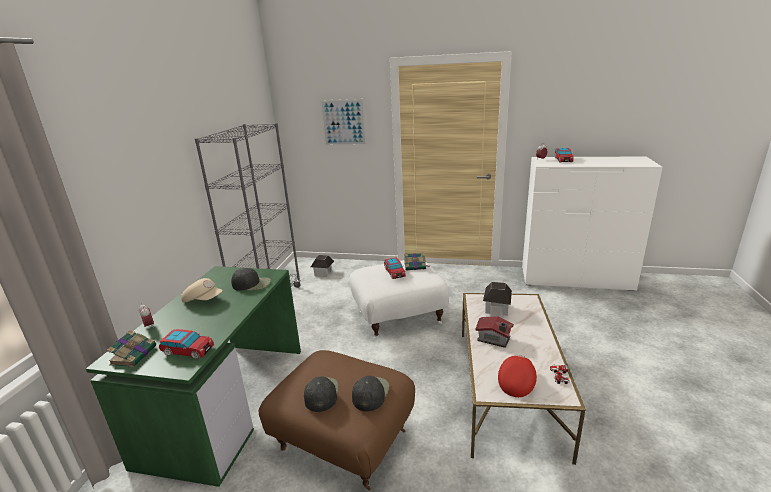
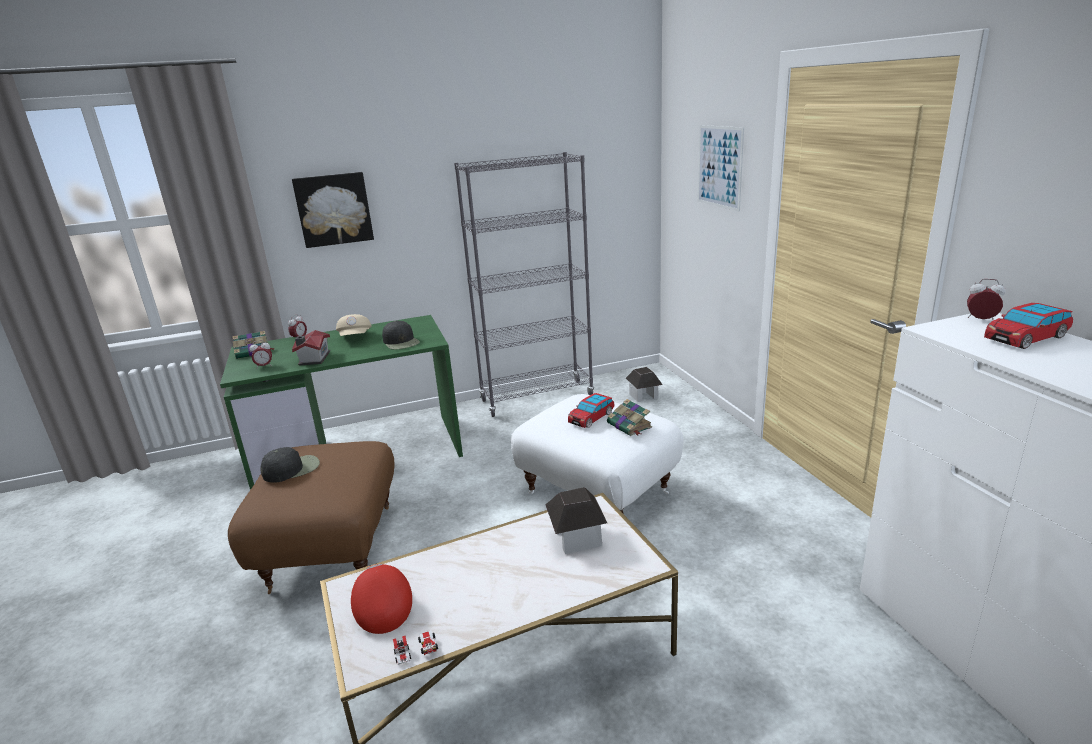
camera: 60 degrees right, 0 degrees up
toy car [159,329,214,359] -> alarm clock [249,340,272,369]
black cap [352,376,389,411] -> none
toy house [475,316,514,348] -> toy house moved to [292,330,330,366]
red cap [498,355,537,397] -> red cap turned 105 degrees counterclockwise [351,564,412,634]
none -> picture [292,172,374,248]

